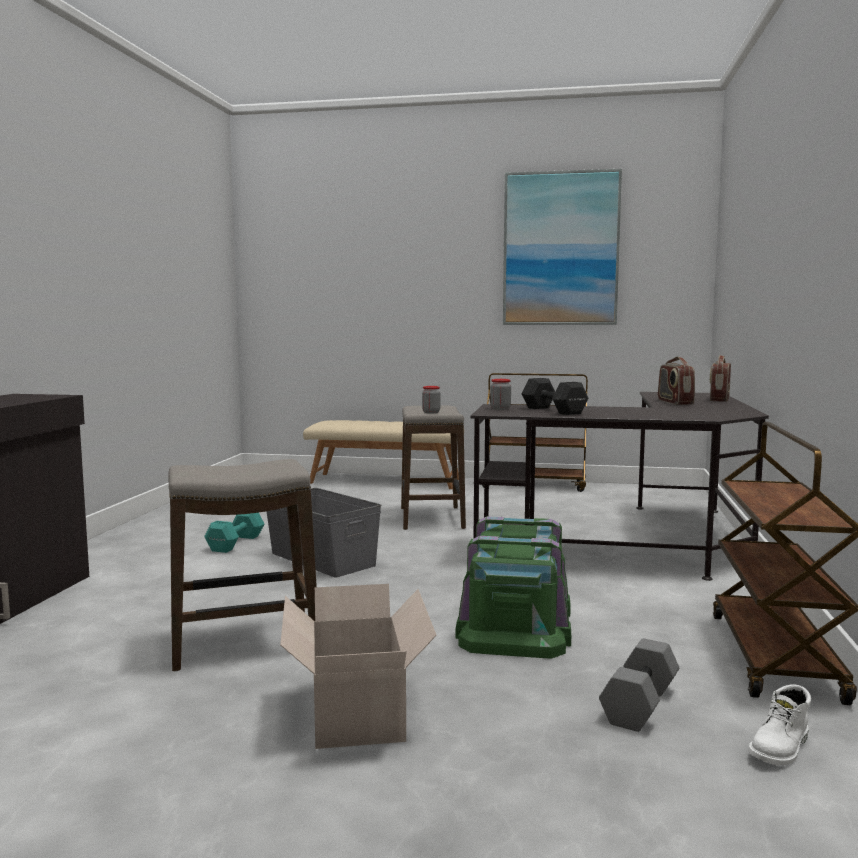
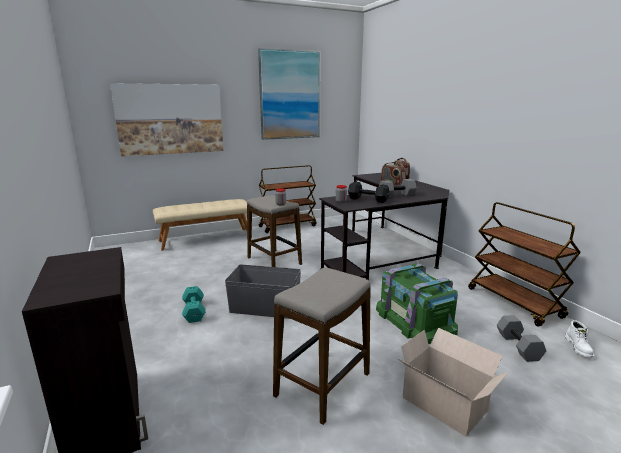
camera: 35 degrees left, 10 degrees up
none -> picture [110,83,224,156]
none -> grey dumbbell [379,179,417,197]

